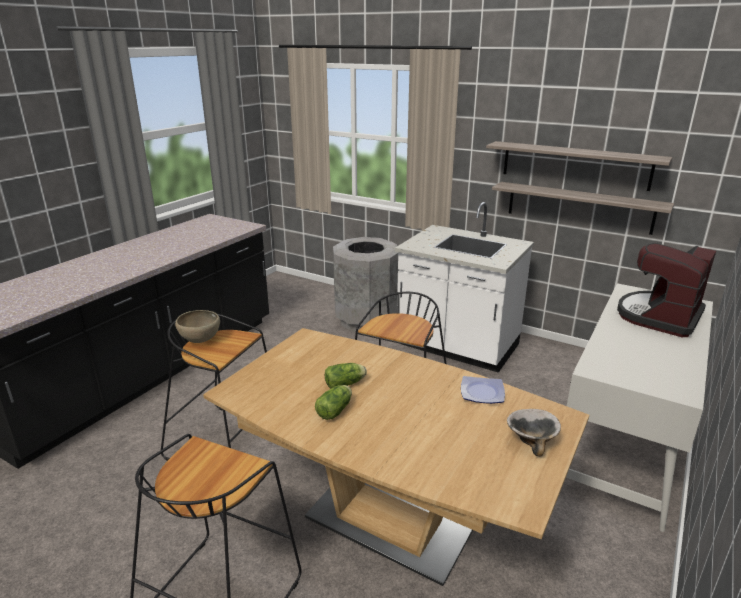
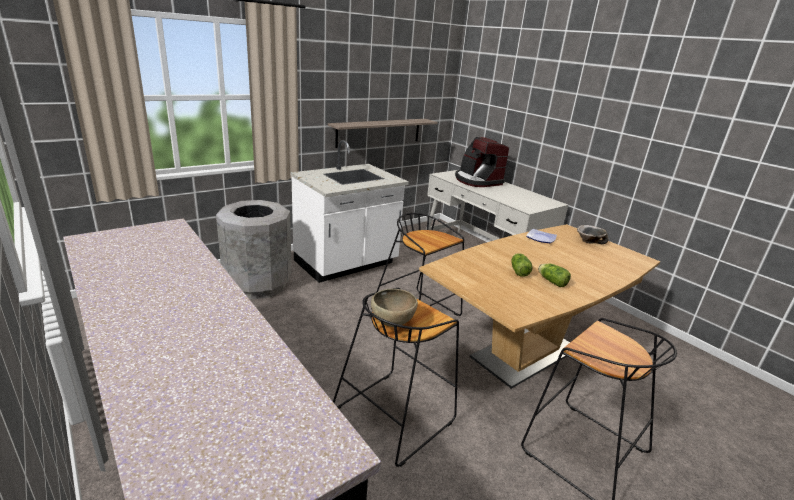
camera: 70 degrees left, 0 degrees up
shelf [486,141,672,191] -> none

